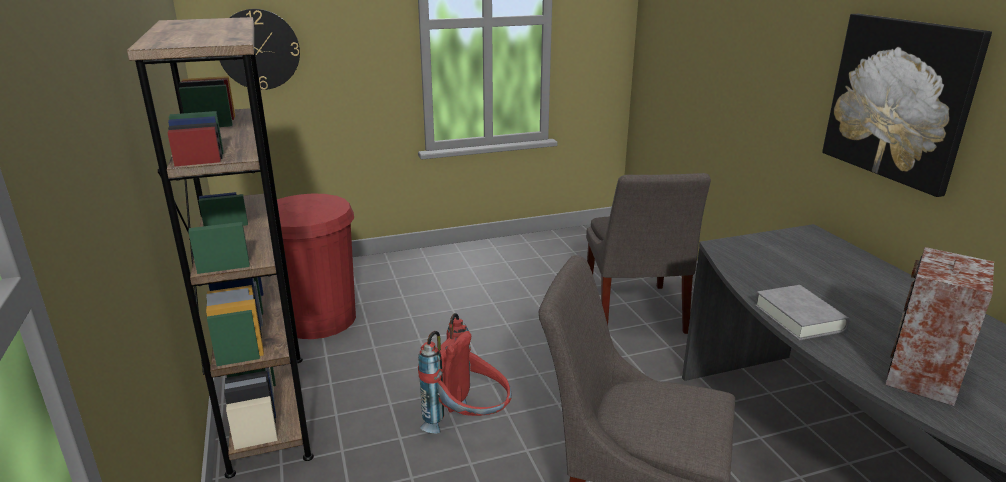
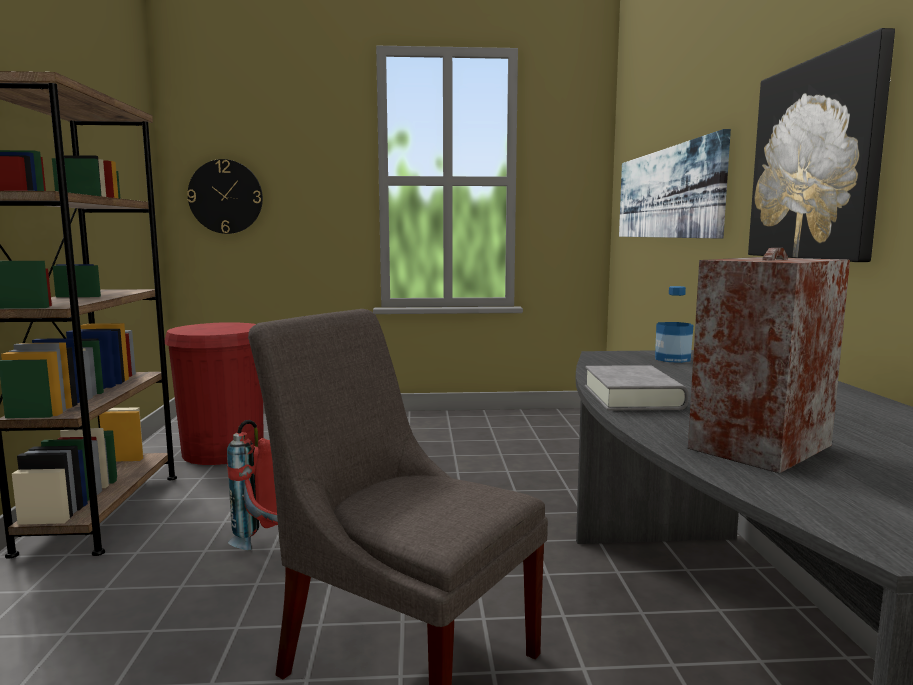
camera: 15 degrees right, 15 degrees down
grey chair [586,173,711,334] -> none
none -> picture [619,129,731,238]
none -> bottle [655,286,693,363]

